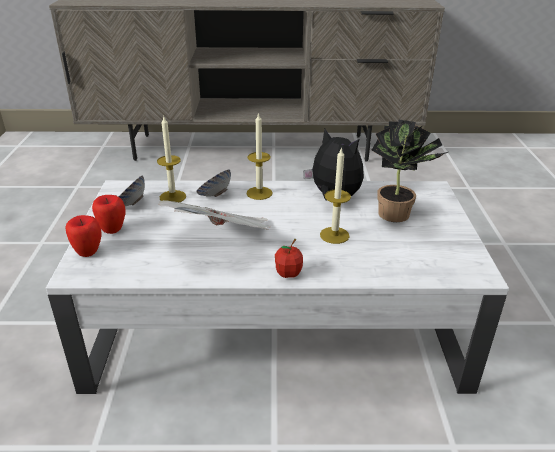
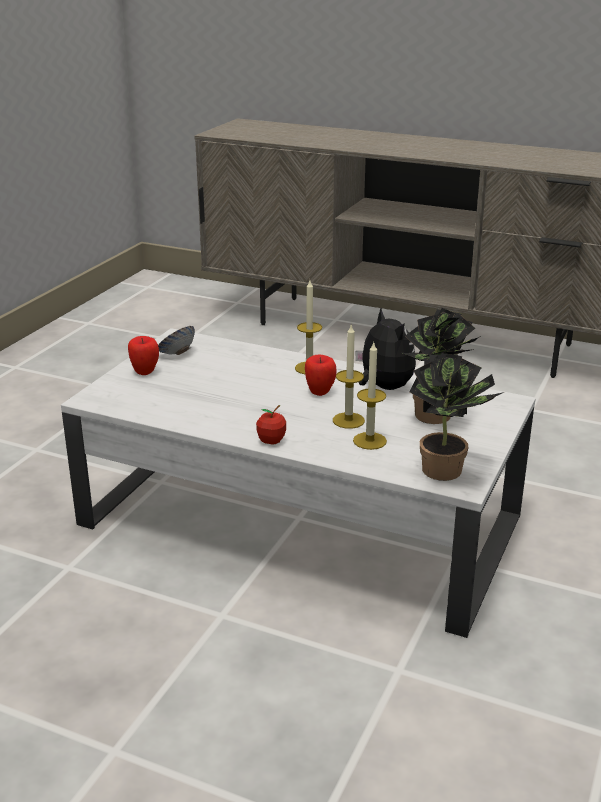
camera: 25 degrees right, 5 degrees down
apple [65,215,101,257] -> apple moved to [305,355,337,396]
candle [157,117,186,202] -> candle moved to [353,343,387,450]
newspaper [158,200,270,230] -> none
bowl [197,170,231,197] -> none
none -> potted plant [409,353,504,481]

